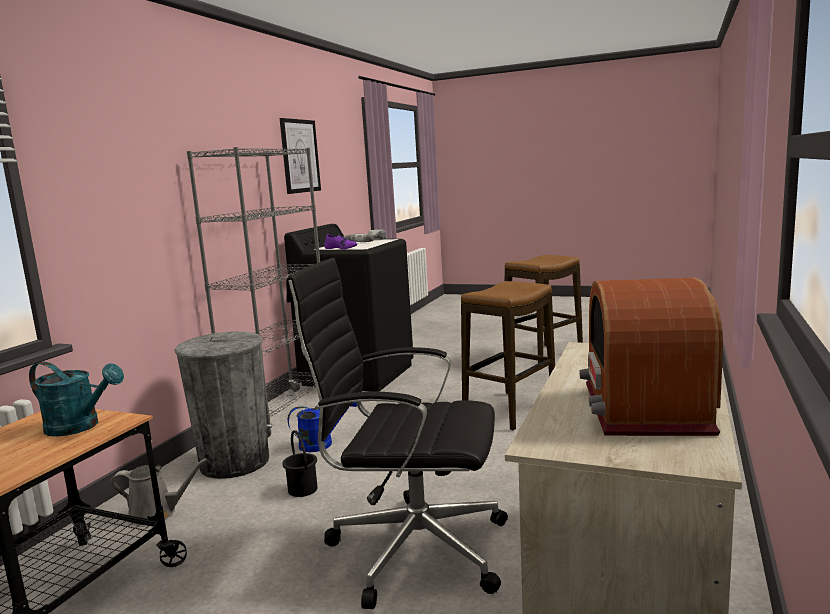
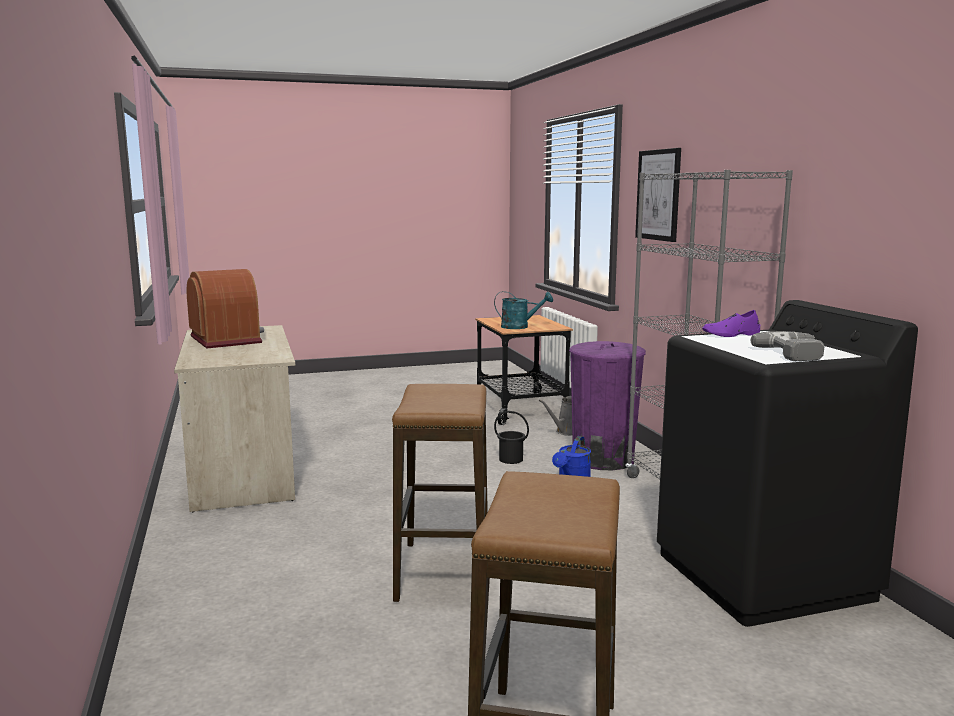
camera: 140 degrees right, 0 degrees up
turquoise watering can [29,361,124,437] -> turquoise watering can turned 150 degrees counterclockwise [494,291,553,329]
grey trash can [174,331,269,479] -> purple trash can [569,341,646,470]
picture [280,118,321,194] -> picture moved to [635,148,681,242]
black office chair [286,258,508,609] -> none

